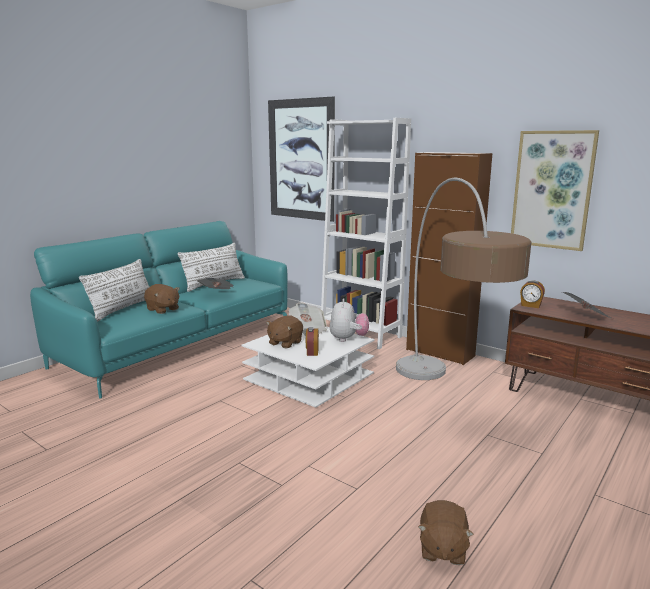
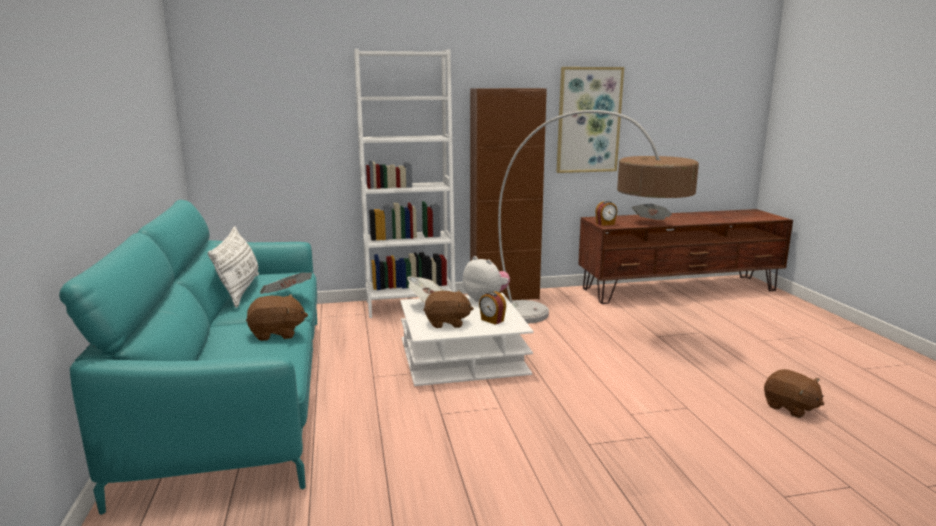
camera: 50 degrees left, 0 degrees up
white pillow [79,259,150,322] -> none
brown plush toy [266,315,303,348] -> brown plush toy turned 75 degrees counterclockwise [423,290,474,328]
picture [268,97,335,222] -> none

